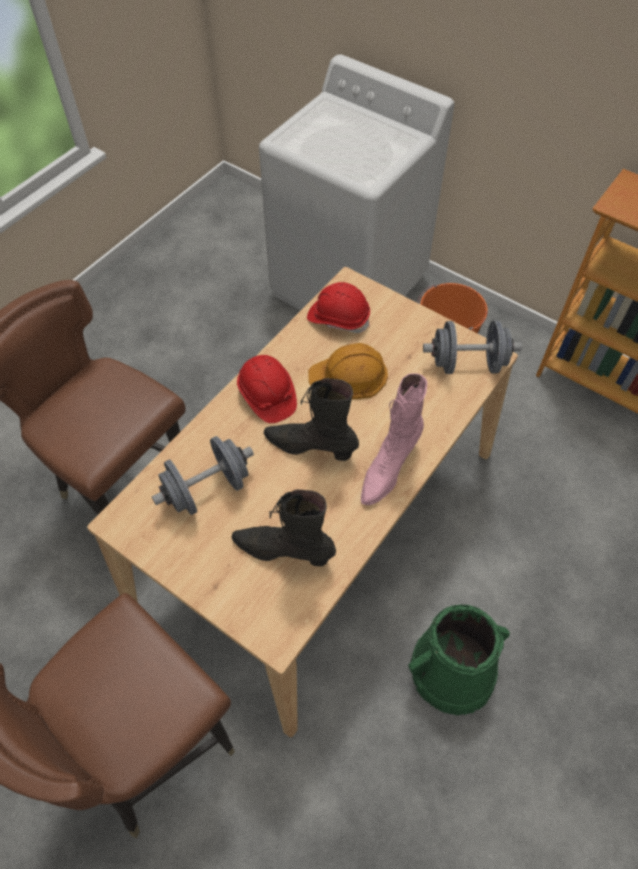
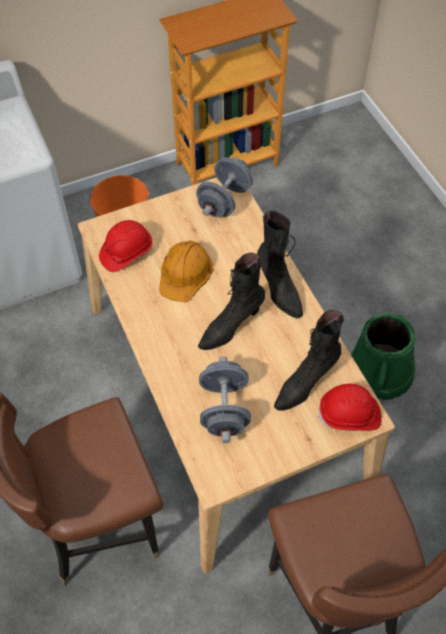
camera: 60 degrees left, 0 degrees up
red hard hat [237,355,297,423] -> red hard hat moved to [317,384,382,431]
pink boot [361,373,427,505] -> black boot [257,211,303,318]

